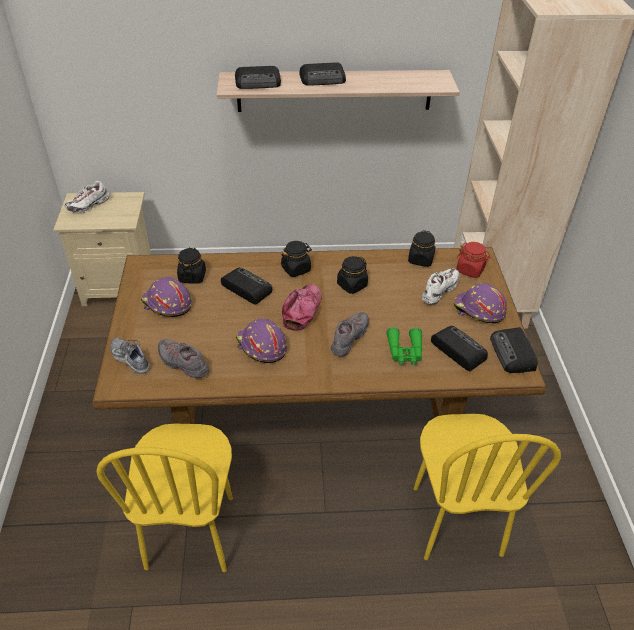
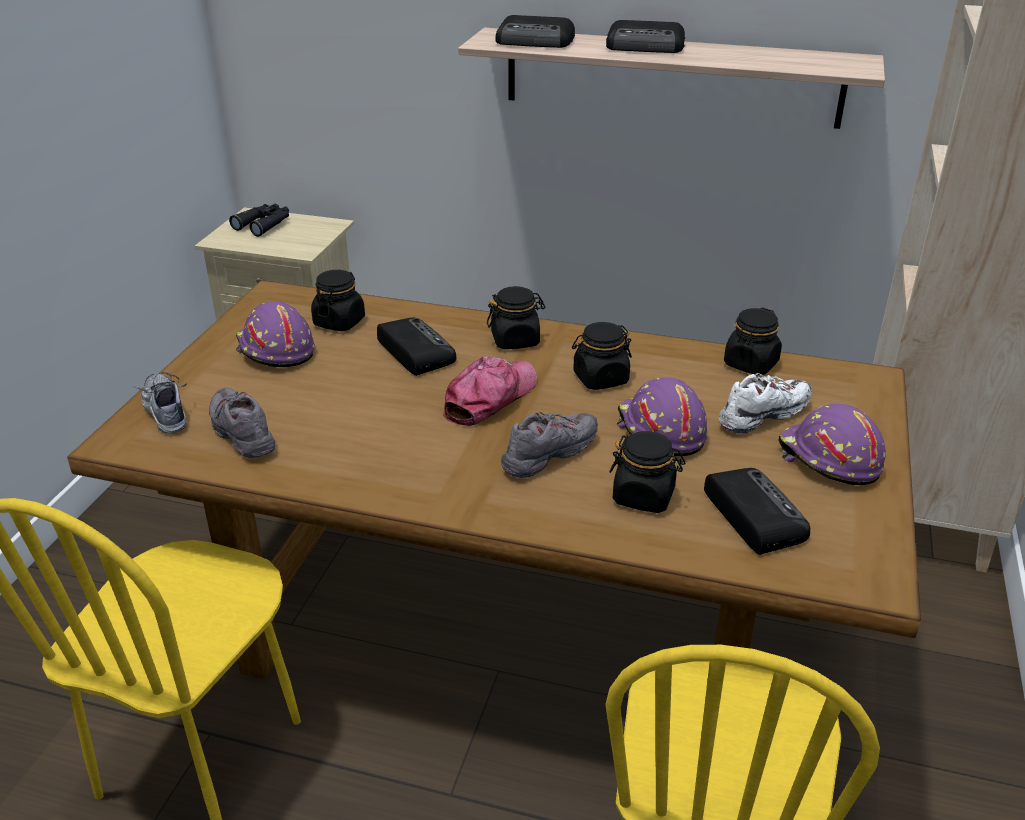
camera: 20 degrees right, 10 degrees down
white shoe [65,181,110,213] -> black binoculars [229,204,289,237]
purple hard hat [236,319,287,363] -> purple hard hat moved to [616,377,707,456]
green binoculars [386,327,422,365] -> black jar [609,431,685,513]
red jar [456,242,490,278] -> none
radio [490,327,538,373] -> none

